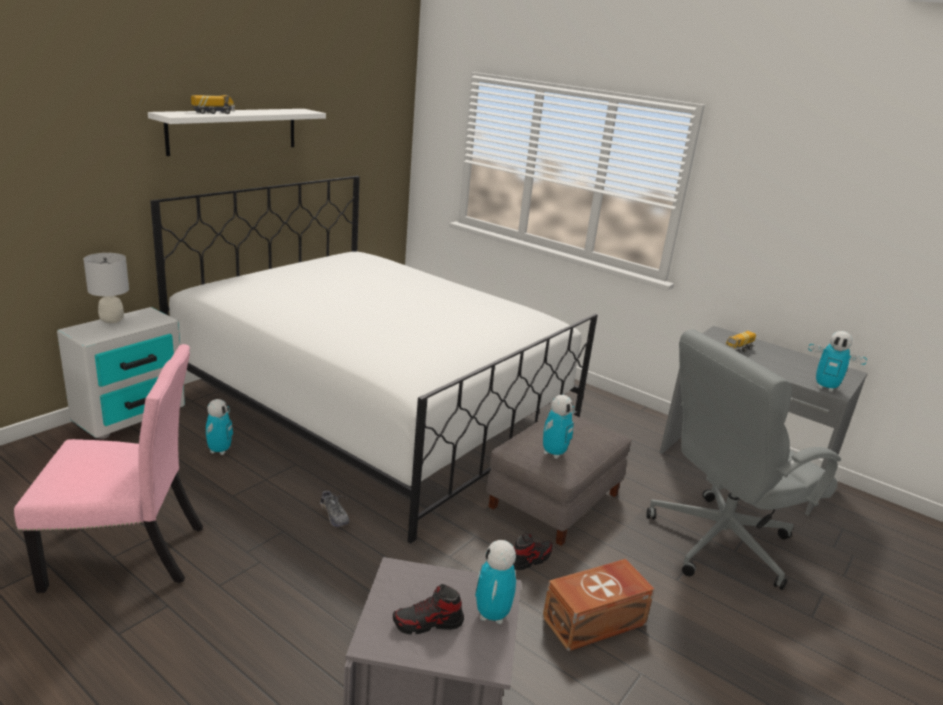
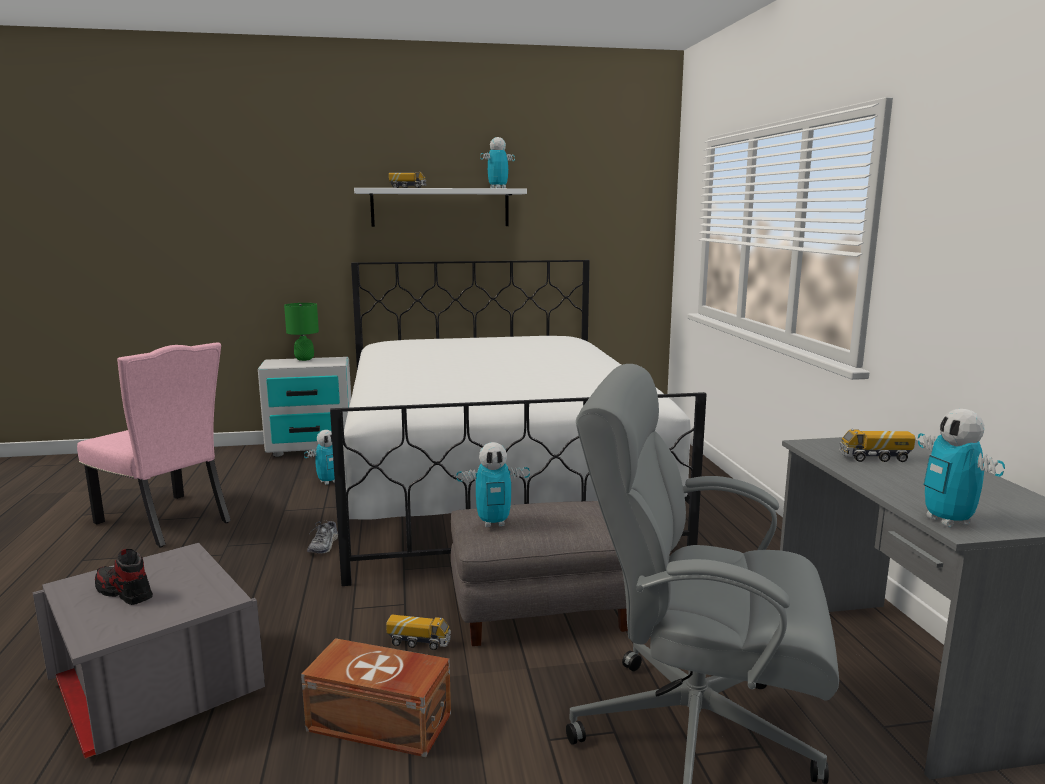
camera: 45 degrees right, 10 degrees down
grey table lamp [83,253,129,323] -> green table lamp [284,303,319,361]
toy robot [475,540,516,624] -> toy robot moved to [480,137,515,188]
shoe [513,533,553,570] -> toy truck [386,615,451,650]

